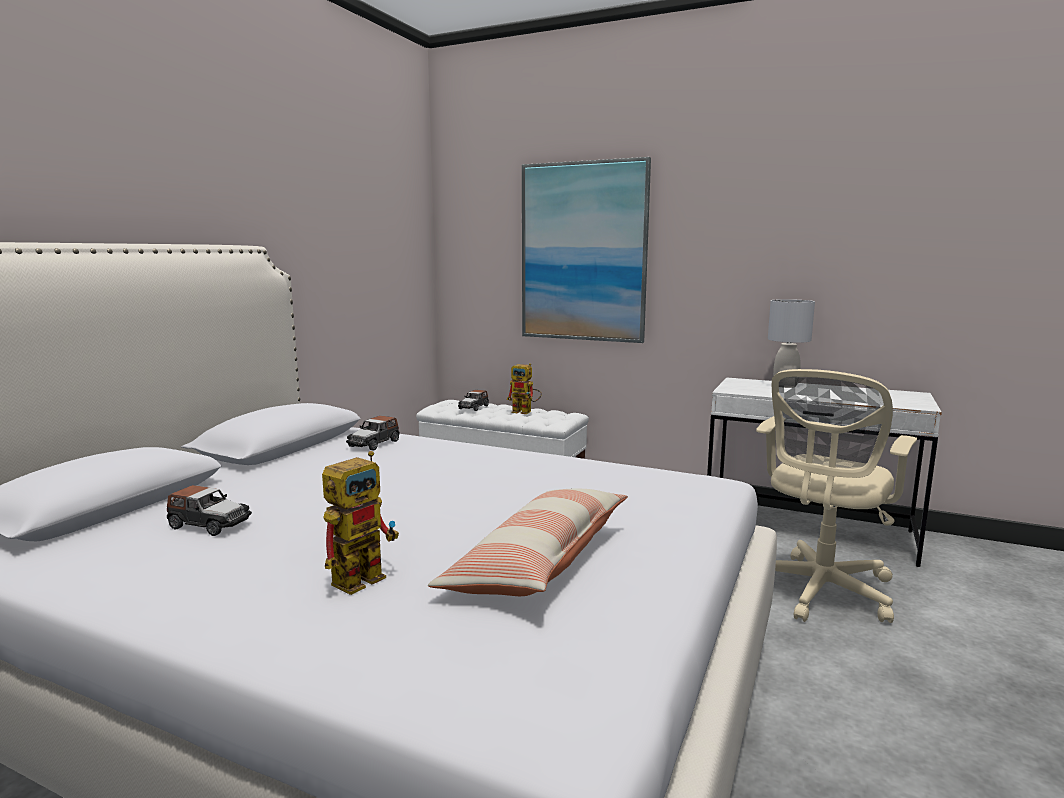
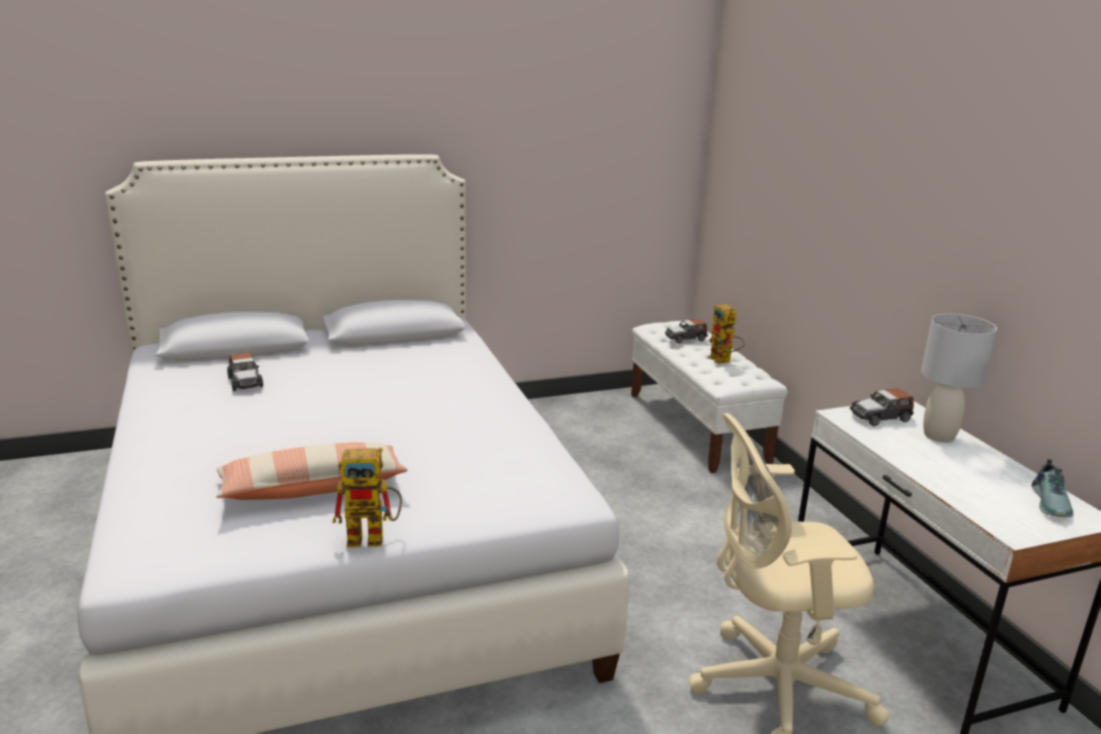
camera: 45 degrees right, 10 degrees up
toy robot [322,451,399,595] -> toy robot moved to [332,448,402,547]
toy car [346,416,399,450] -> toy car moved to [850,388,914,426]
picture [522,157,651,343] -> none
none -> shoe [1032,459,1073,517]

